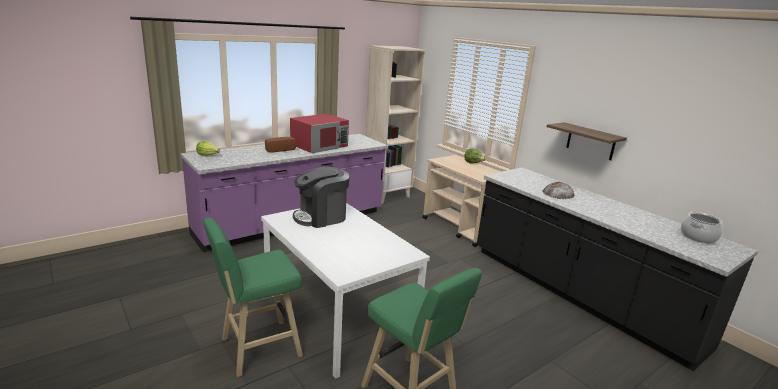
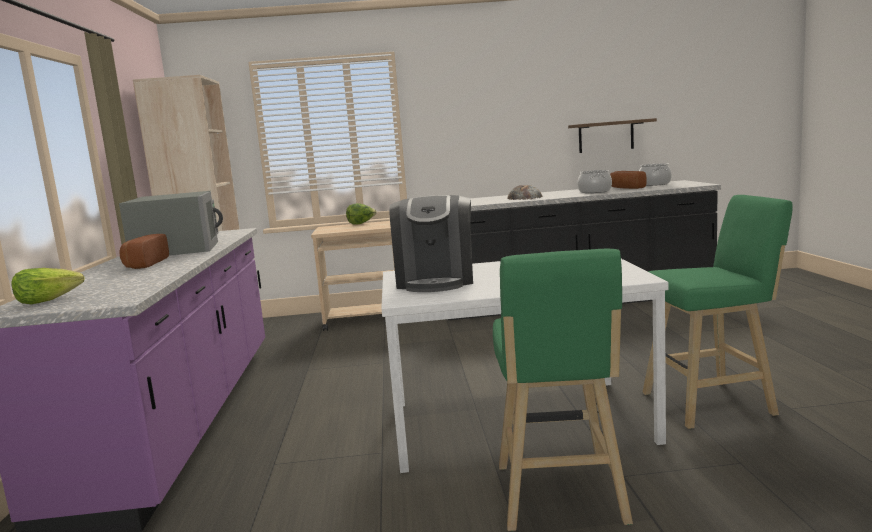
camera: 55 degrees left, 10 degrees down
red microwave [290,114,349,153] -> grey microwave [119,191,223,256]
shelf [547,122,627,160] -> shelf moved to [568,118,657,153]
none -> cooking pot [577,170,612,193]
none -> bread [610,171,647,189]

